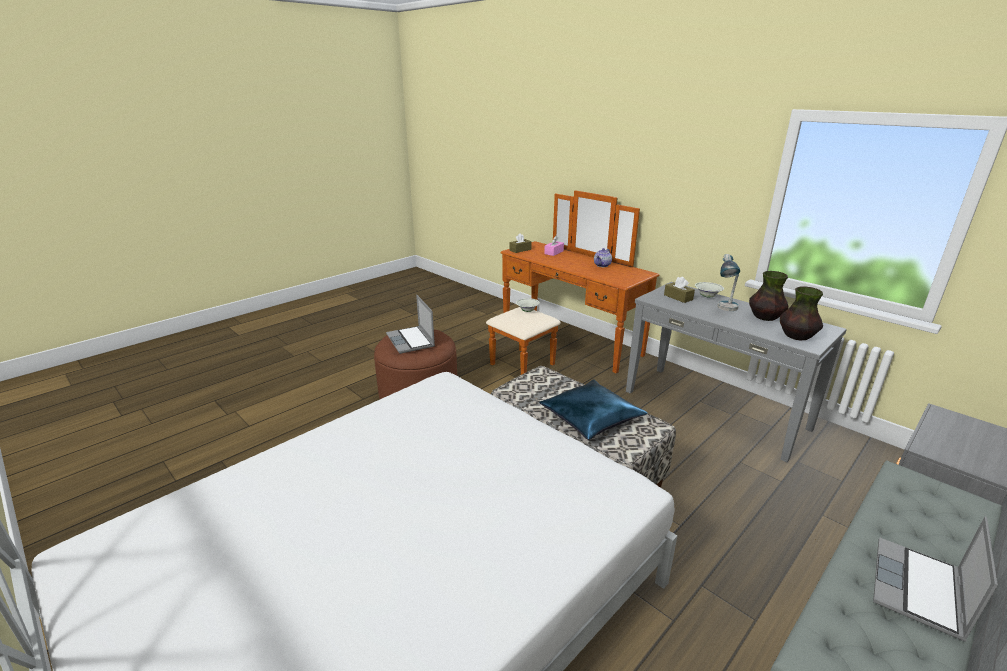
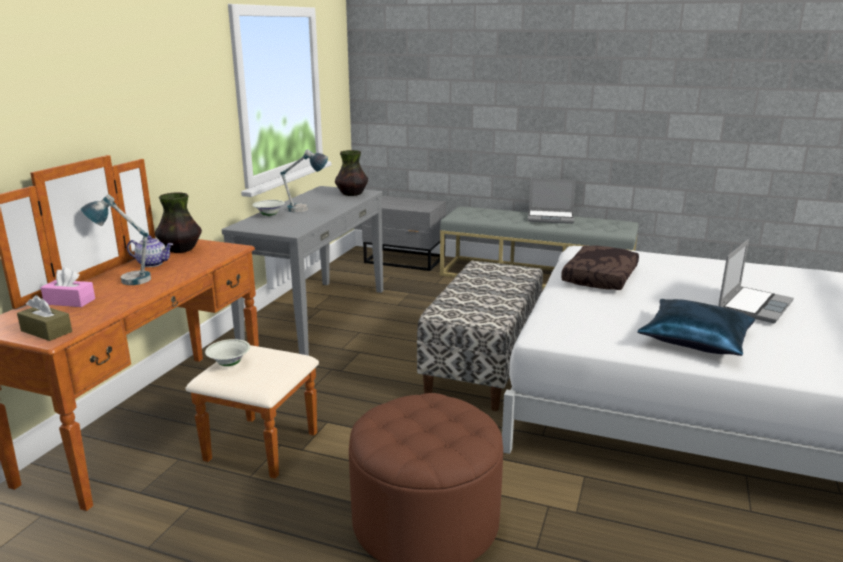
camera: 115 degrees left, 5 degrees down
laptop [386,295,435,354] -> laptop moved to [719,239,794,323]
blue pillow [539,379,648,440] -> blue pillow moved to [637,299,755,356]
brown tissue box [664,277,695,303] -> none
vase [749,271,788,321] -> vase moved to [155,193,202,253]
none -> table lamp [80,194,151,285]
none -> brown pillow [561,245,639,290]

